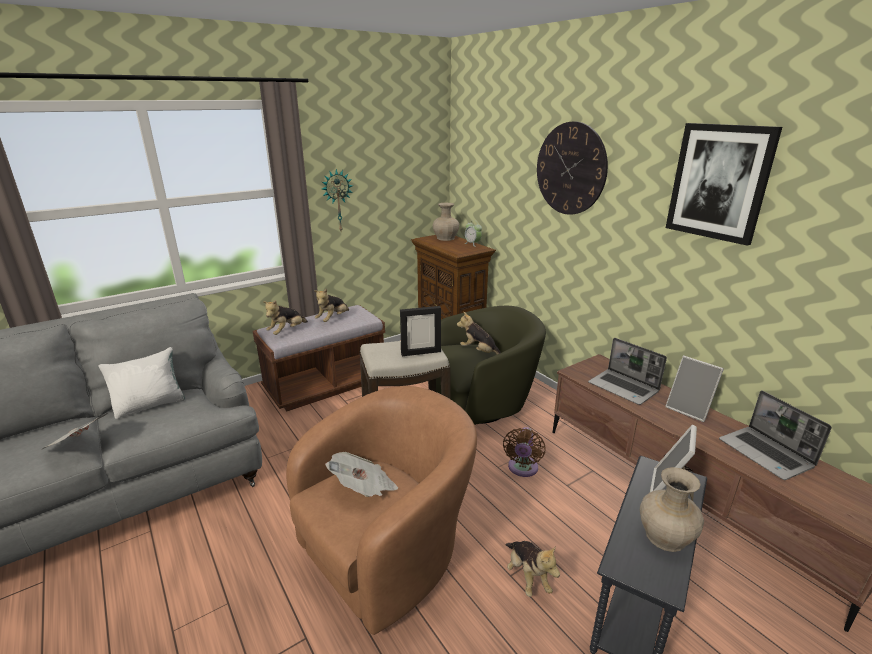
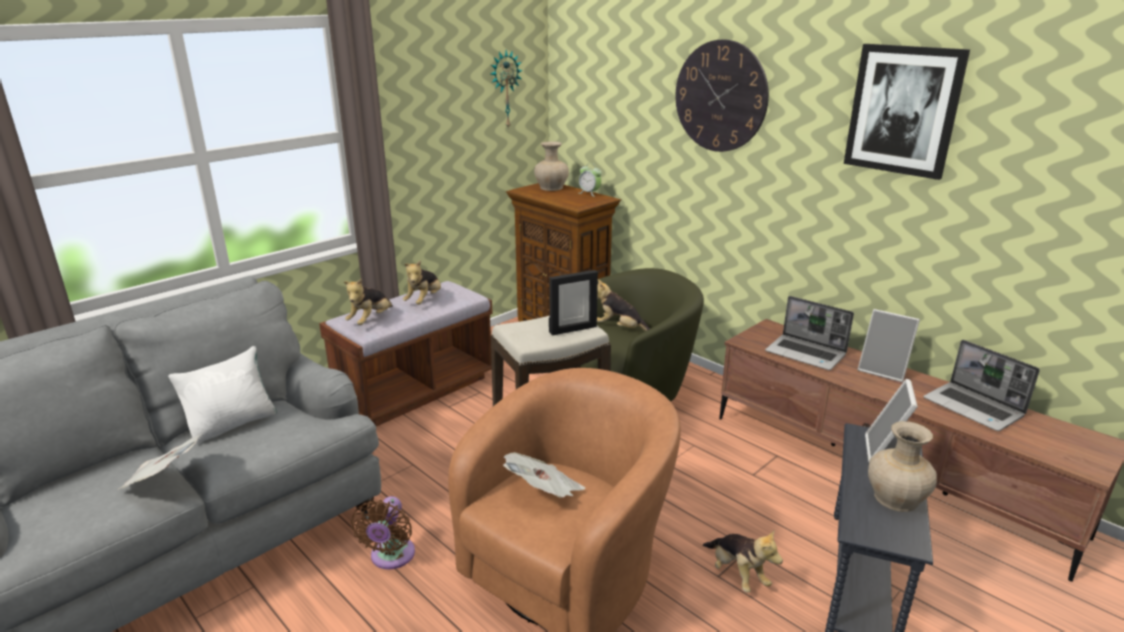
camera: 10 degrees left, 0 degrees up
wall clock [322,169,353,231] -> wall clock moved to [491,50,523,130]
brown fan [503,427,546,477] -> brown fan moved to [351,496,415,569]

